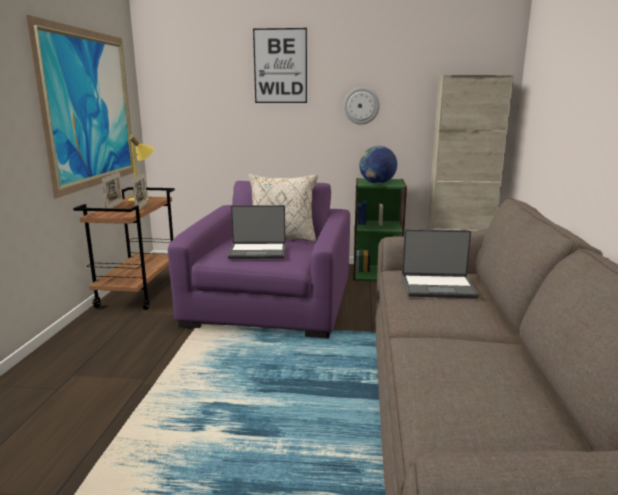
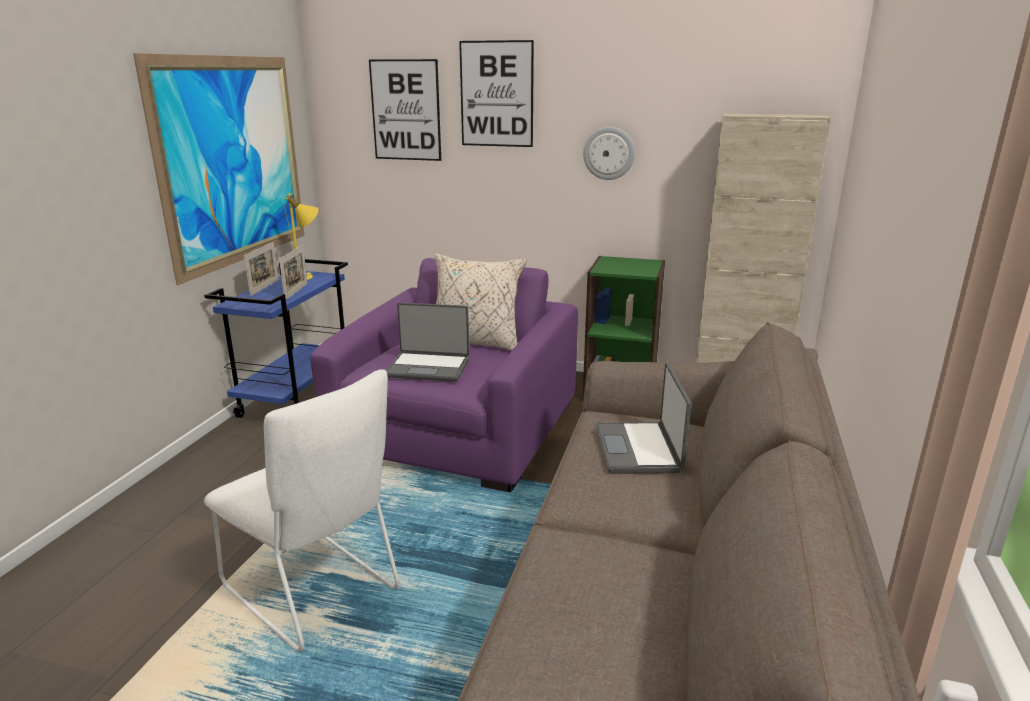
camera: 10 degrees right, 5 degrees up
brown cart [73,187,175,310] -> blue cart [204,259,348,418]
globe [359,146,397,184] -> none
laptop [402,229,479,298] -> laptop turned 75 degrees clockwise [596,363,692,474]
none -> white chair [204,369,399,652]
none -> picture [369,59,441,161]

